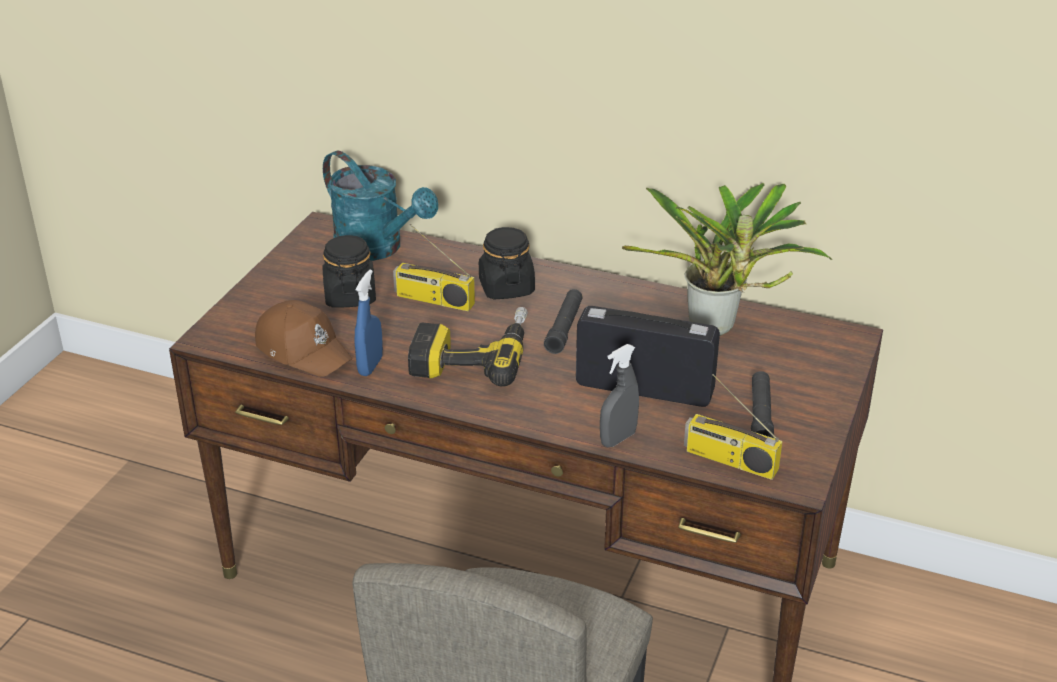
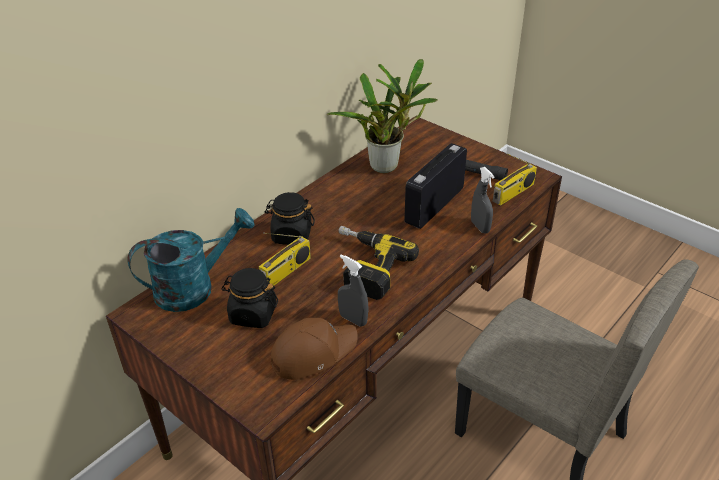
camera: 70 degrees left, 5 degrees up
blue spray bottle [355,270,383,376] -> grey spray bottle [338,254,369,327]
black flashlight [544,289,583,354] -> none

